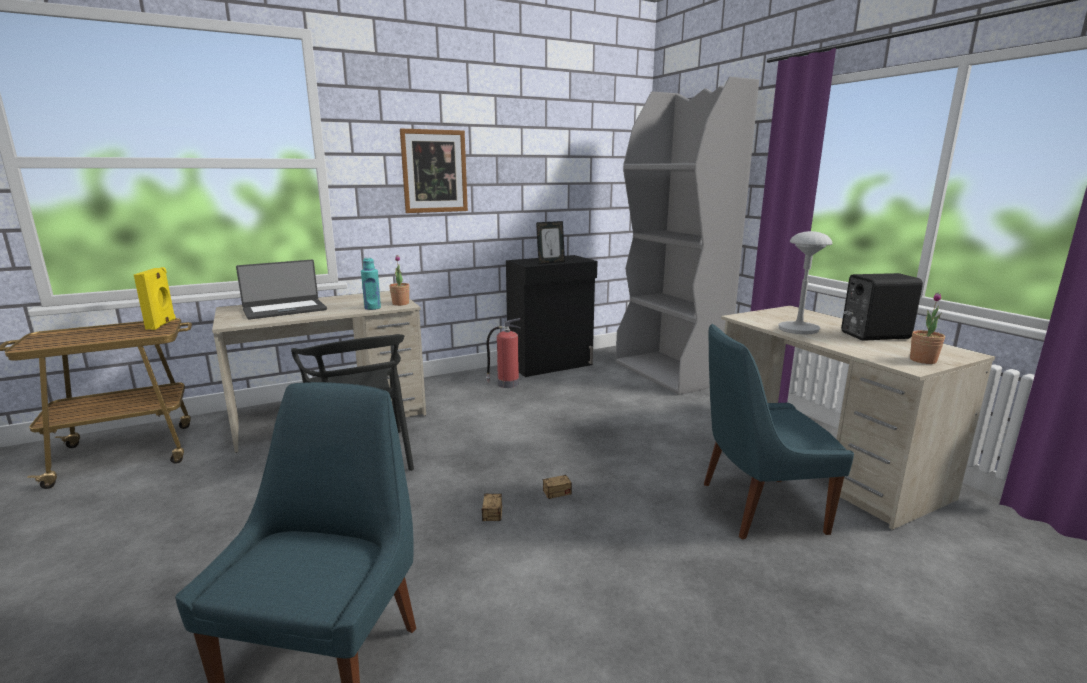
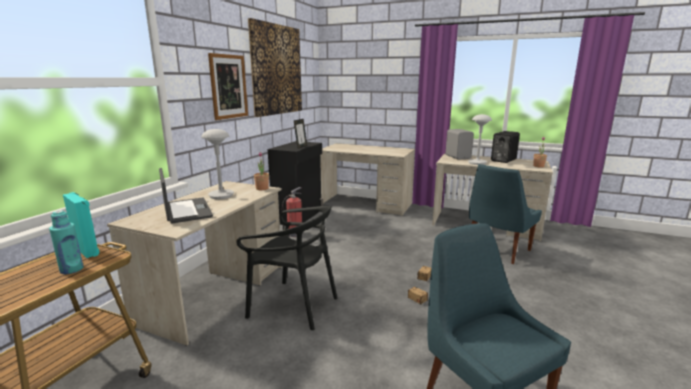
camera: 40 degrees left, 0 degrees up
yellow speaker [134,267,176,330] -> turquoise speaker [63,192,99,258]
laptop [236,260,327,320] -> laptop turned 45 degrees counterclockwise [159,168,213,224]
turquoise bottle [361,258,381,310] -> turquoise bottle moved to [49,210,83,274]
grey bookcase [616,77,759,395] -> beige desk [320,143,415,216]
none -> grey table lamp [201,129,234,199]
none -> picture [248,18,302,117]
none -> grey speaker [446,129,474,160]

